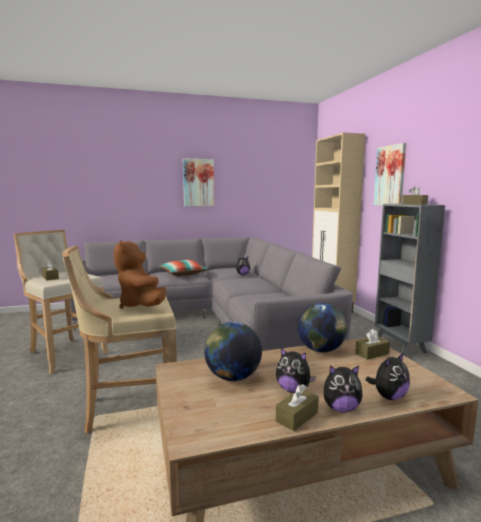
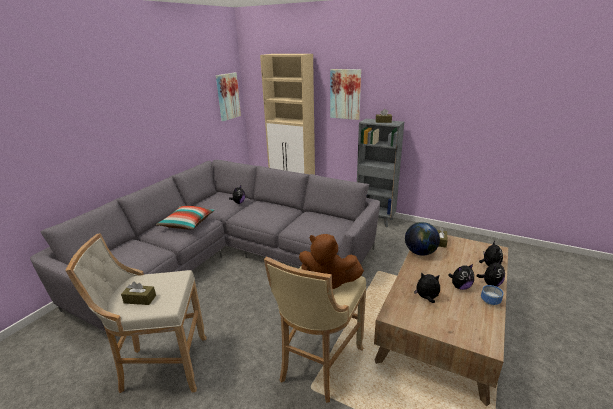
camera: 45 degrees left, 15 degrees up
picture [183,158,214,206] -> picture moved to [216,73,241,121]
globe [204,322,262,381] -> plush toy [414,272,440,303]
brown tissue box [276,384,319,431] -> bowl [481,285,503,305]

